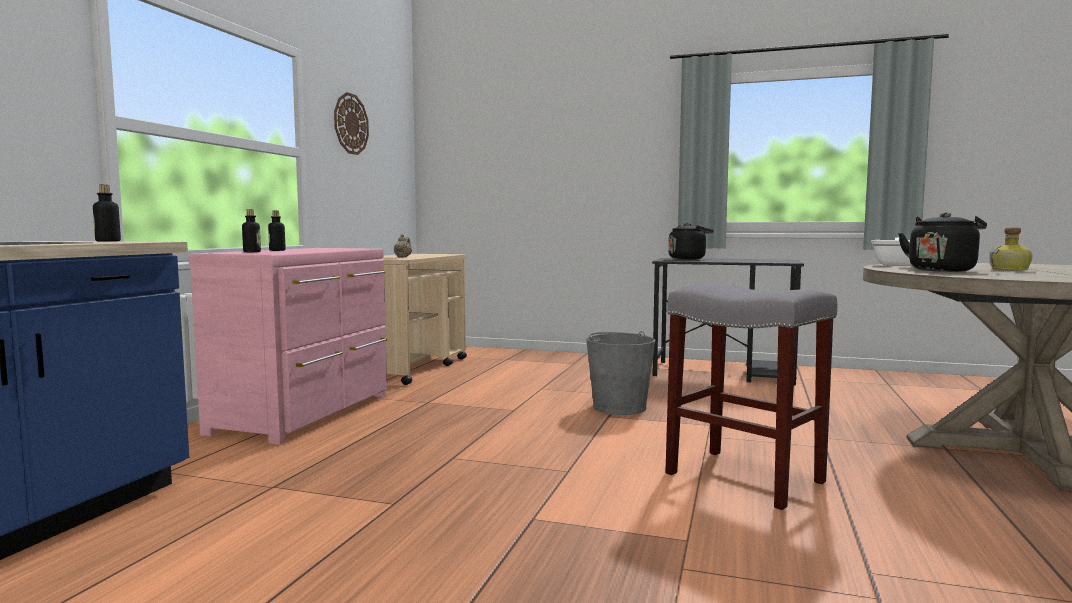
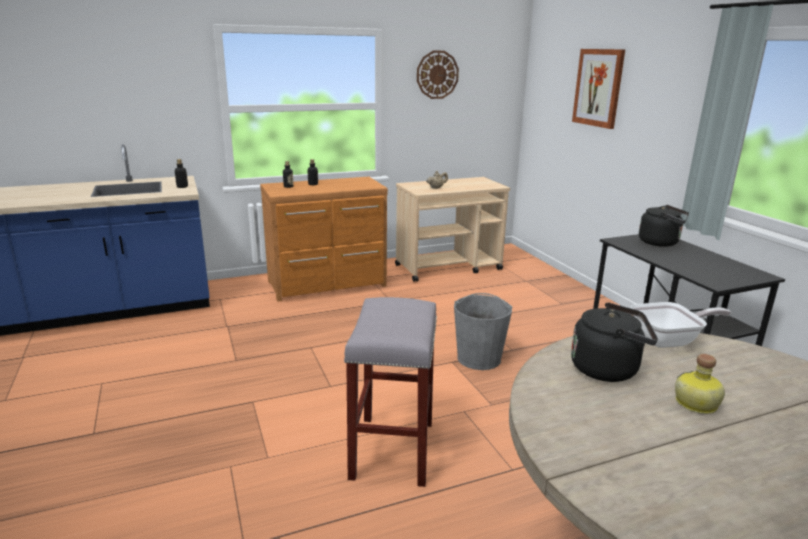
camera: 50 degrees right, 15 degrees up
pink dresser [188,248,387,444] -> brown dresser [260,177,388,302]
none -> picture [572,49,625,129]

